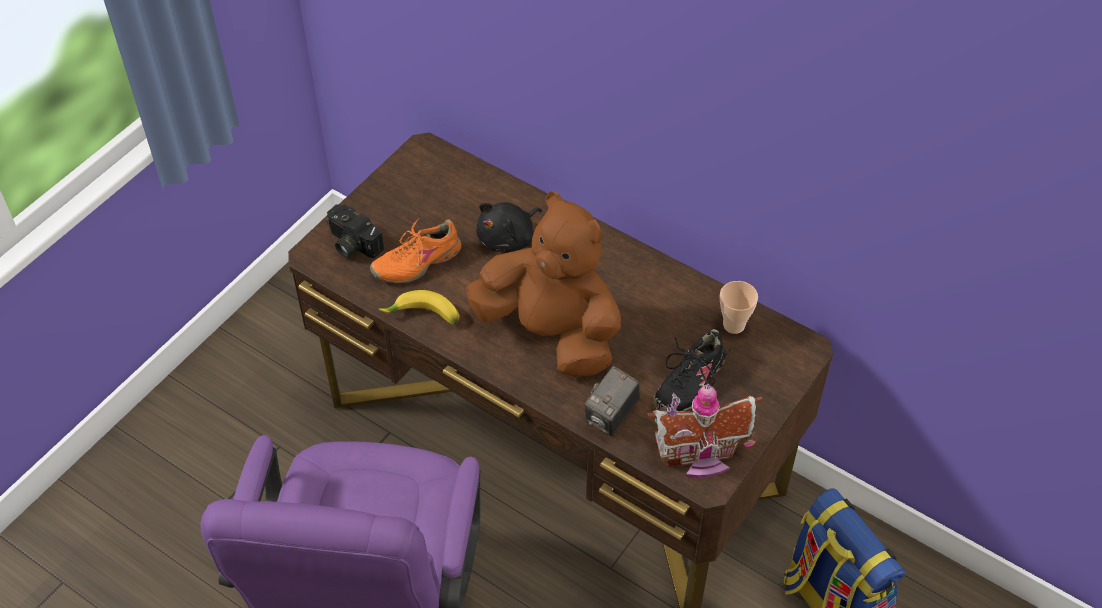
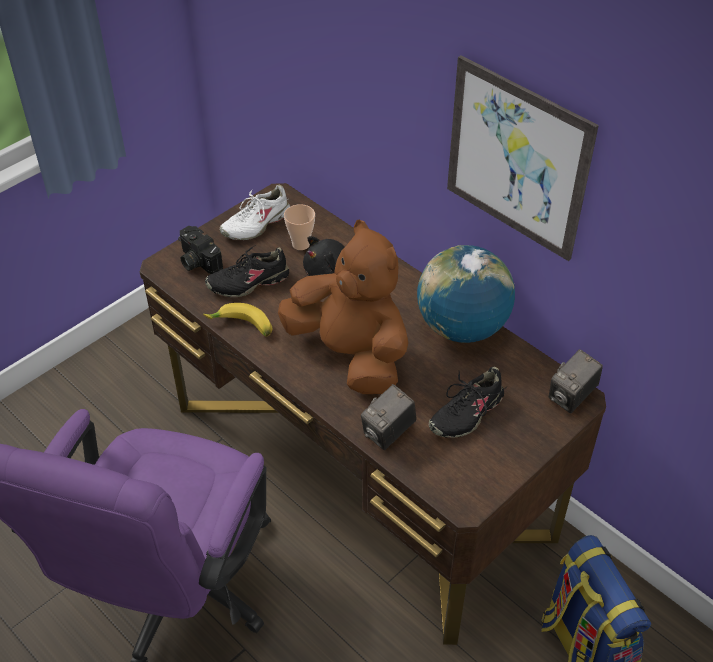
camera: 10 degrees right, 5 degrees down
orange shoe [370,218,461,283] -> black shoe [205,245,289,297]
toy house [647,384,763,477] -> none
cup [720,281,758,334] -> cup moved to [284,204,315,250]
none -> white shoe [219,184,290,240]
none -> globe [417,245,515,343]
none -> picture [447,56,599,261]
none -> camera [549,349,603,413]

